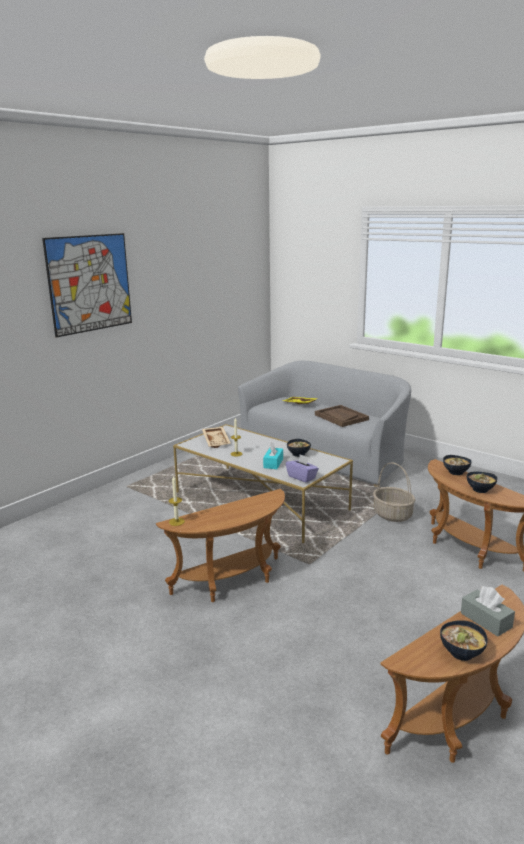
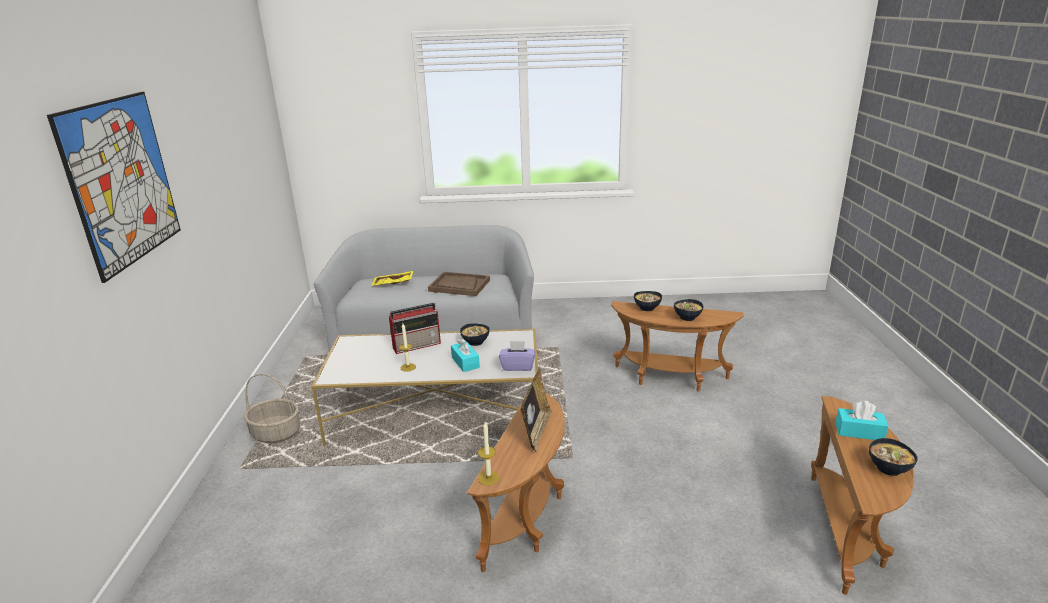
camera: 40 degrees left, 5 degrees up
beige tray [202,427,231,448] -> none
basket [373,463,415,522] -> basket moved to [244,374,300,443]
grey tissue box [461,586,515,636] -> turquoise tissue box [835,401,888,440]
none -> radio [389,303,441,354]
none -> picture frame [520,369,552,452]

